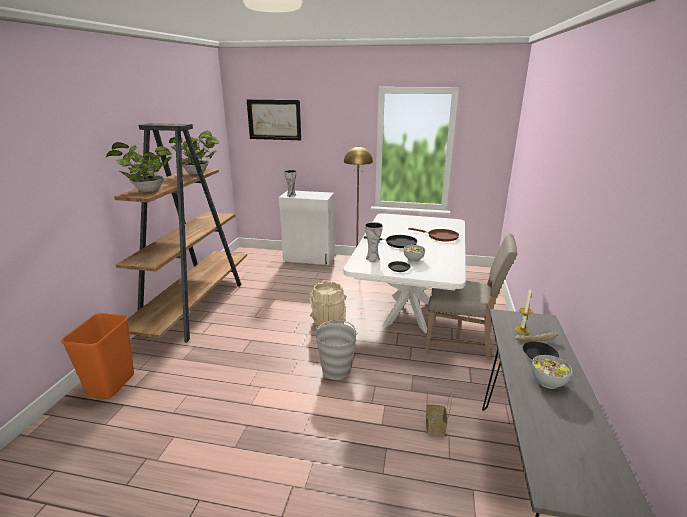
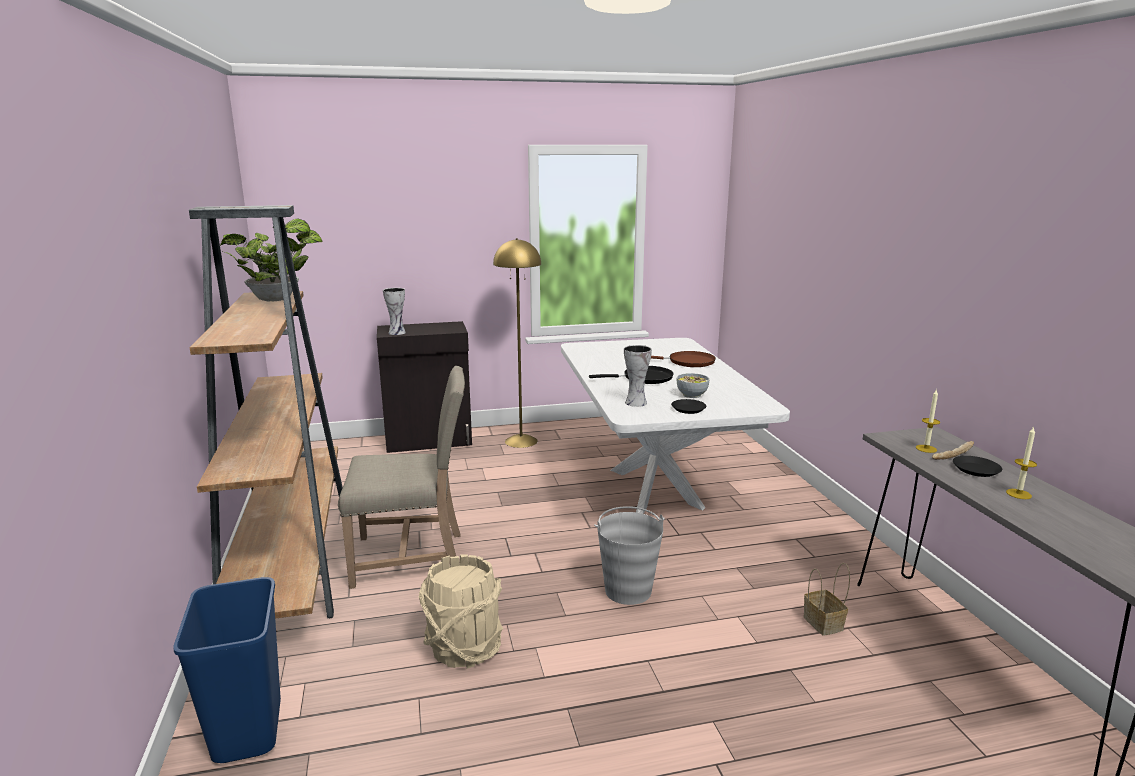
camera: 25 degrees left, 5 degrees down
orange trash can [61,313,134,399] -> blue trash can [173,577,281,763]
potted plant [106,142,172,192] -> none
picture [247,99,301,140] -> none
white cabinet [278,190,335,265] -> black cabinet [377,321,472,453]
beige bucket [309,281,347,327] -> beige bucket moved to [418,554,503,669]
beige chair [425,233,517,360] -> beige chair moved to [338,366,465,589]
bowl [532,355,573,389] -> candle [1006,426,1037,499]

